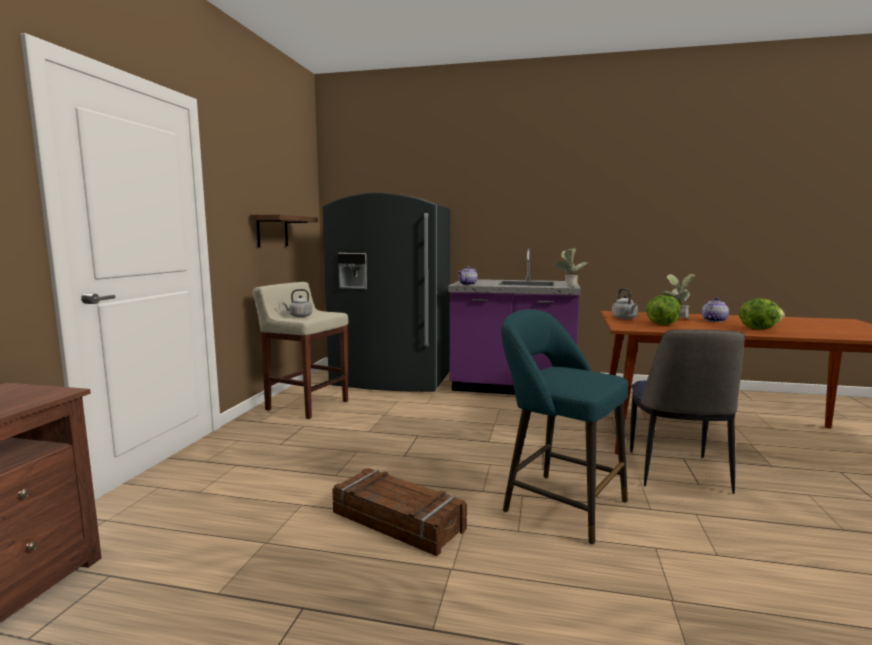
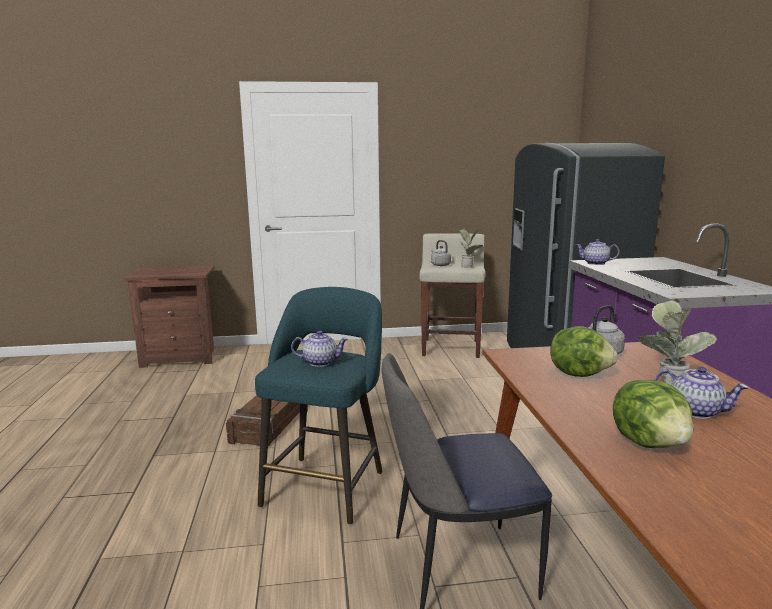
camera: 70 degrees right, 5 degrees up
shelf [250,214,318,247] -> none
potted plant [555,248,588,287] -> potted plant moved to [459,229,483,268]
none -> teapot [291,330,348,367]

